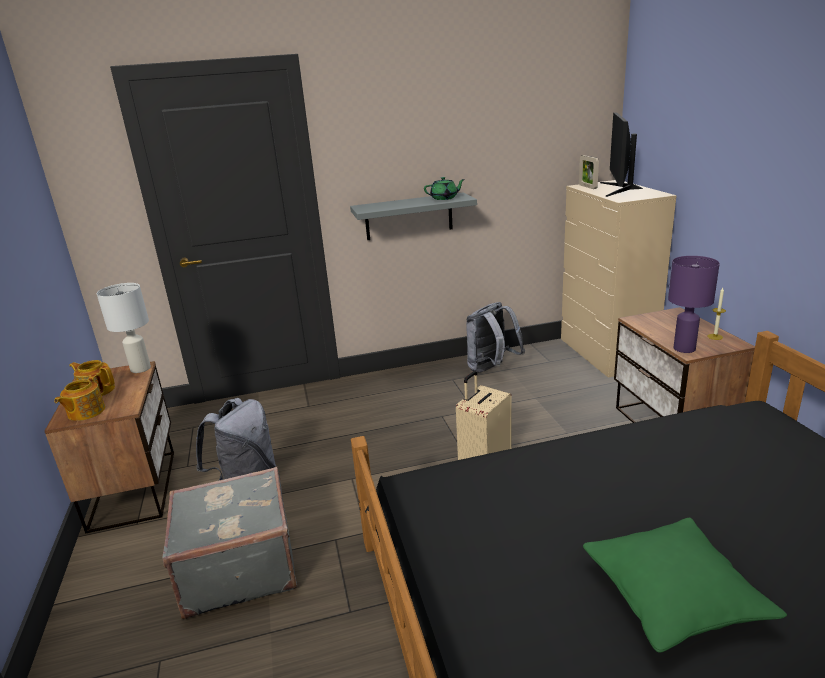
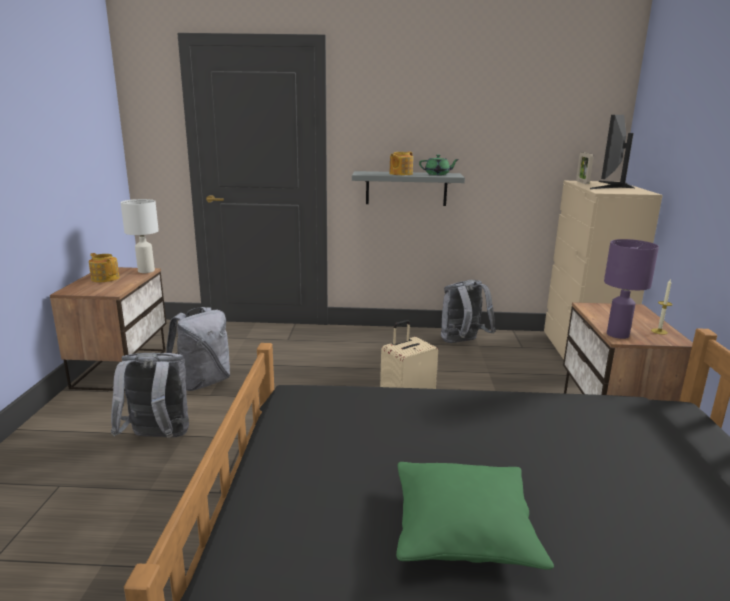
camera: 15 degrees right, 5 degrees down
teapot [54,374,105,421] -> teapot moved to [389,151,413,175]
grey suitcase [162,467,297,619] -> grey backpack [111,353,189,438]

